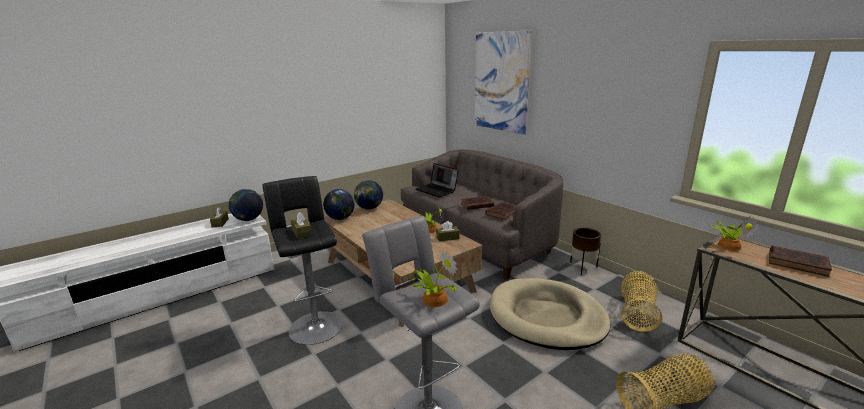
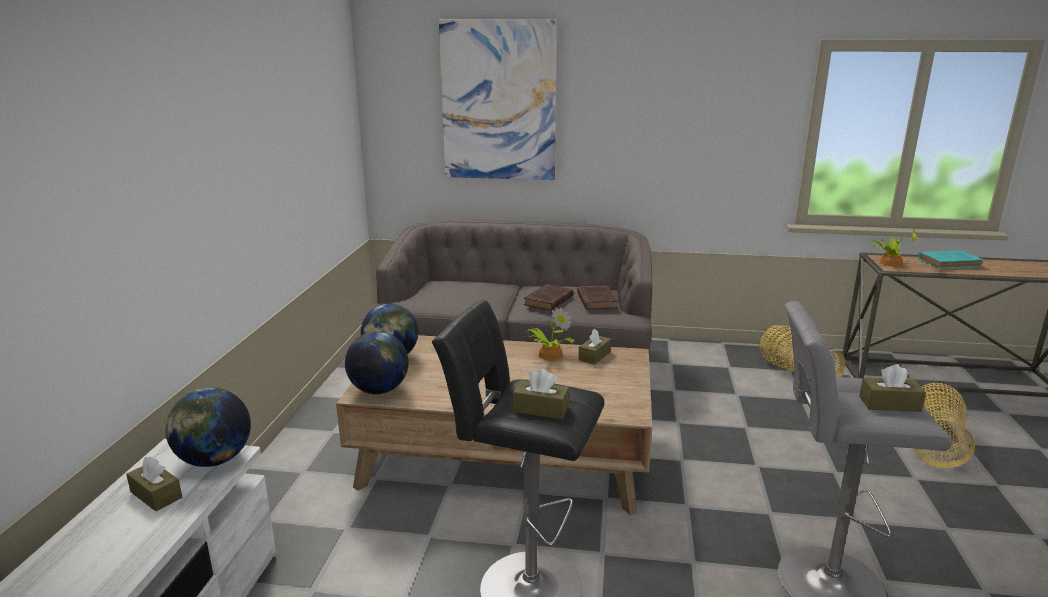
camera: 45 degrees left, 0 degrees up
potted plant [412,251,457,307] -> brown tissue box [859,364,926,412]
laptop [416,163,459,197] -> none
beige dog bed [490,278,611,350] -> none
brown planter [570,228,601,275] -> none
brown book [769,245,832,277] -> turquoise book [918,250,983,269]

